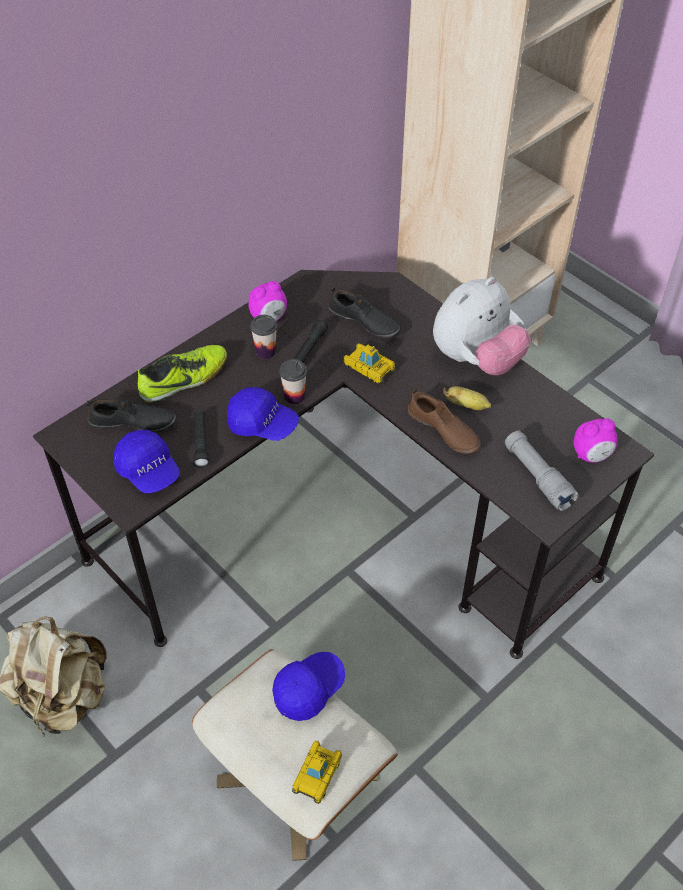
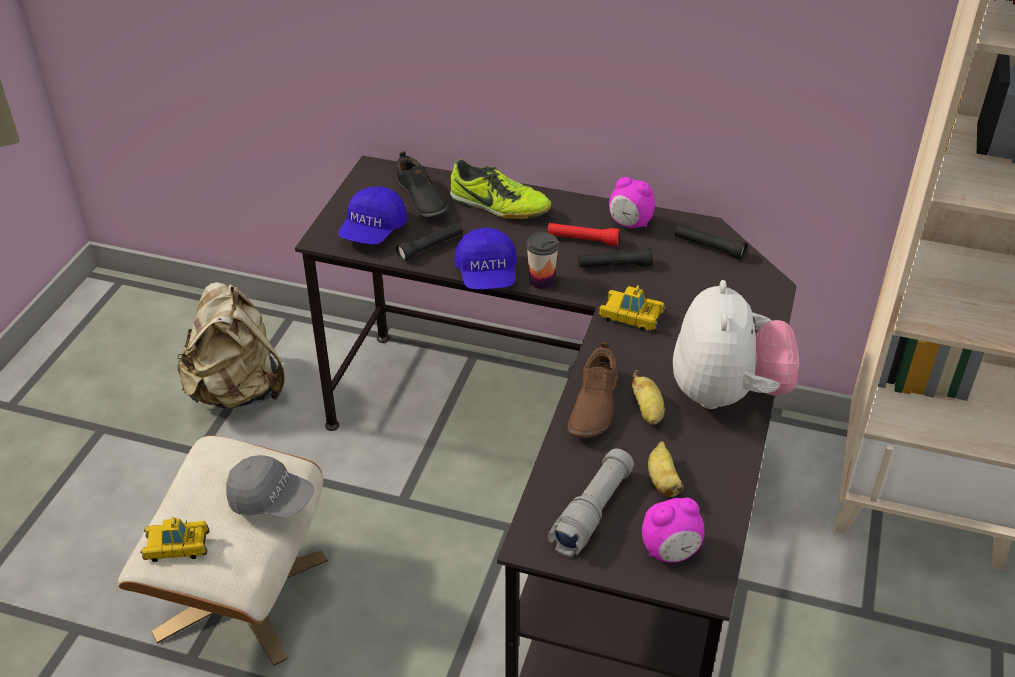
camera: 60 degrees right, 10 degrees down
cup [250,315,277,359] -> red flashlight [547,223,620,246]
blue cap [272,652,345,721] -> grey cap [226,455,314,518]
black shoe [329,286,400,338] -> none
toy car [343,343,396,384] -> toy car turned 75 degrees counterclockwise [598,285,665,332]
plush toy [433,277,531,375] -> plush toy turned 105 degrees counterclockwise [673,280,799,409]
alarm clock [574,418,618,463] -> alarm clock turned 60 degrees counterclockwise [642,498,705,563]
none -> banana [648,441,683,497]
none -> black flashlight [675,225,747,260]

